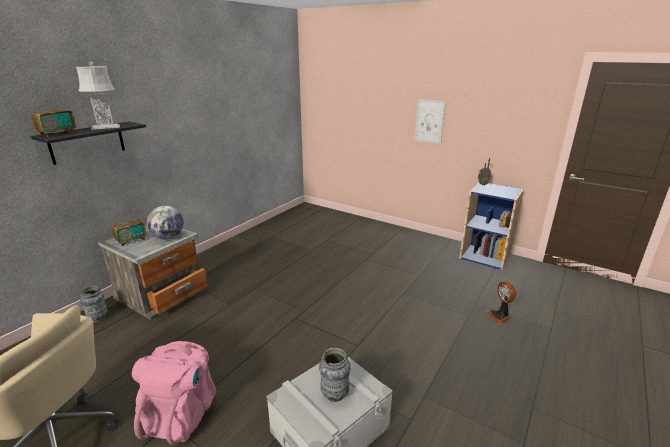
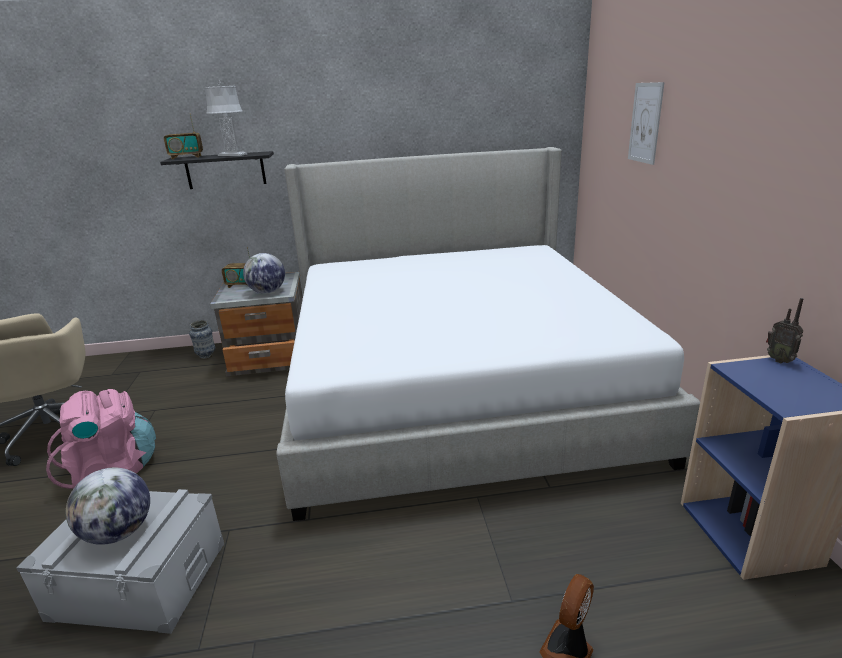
camera: 50 degrees right, 0 degrees up
vase [319,348,351,402] -> globe [66,467,150,545]
picture [414,99,446,144] -> picture moved to [628,82,665,165]
none -> bed [276,147,700,521]

